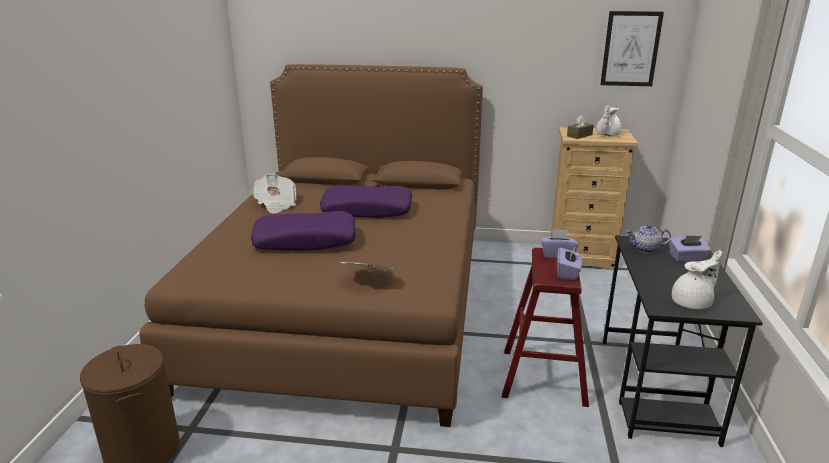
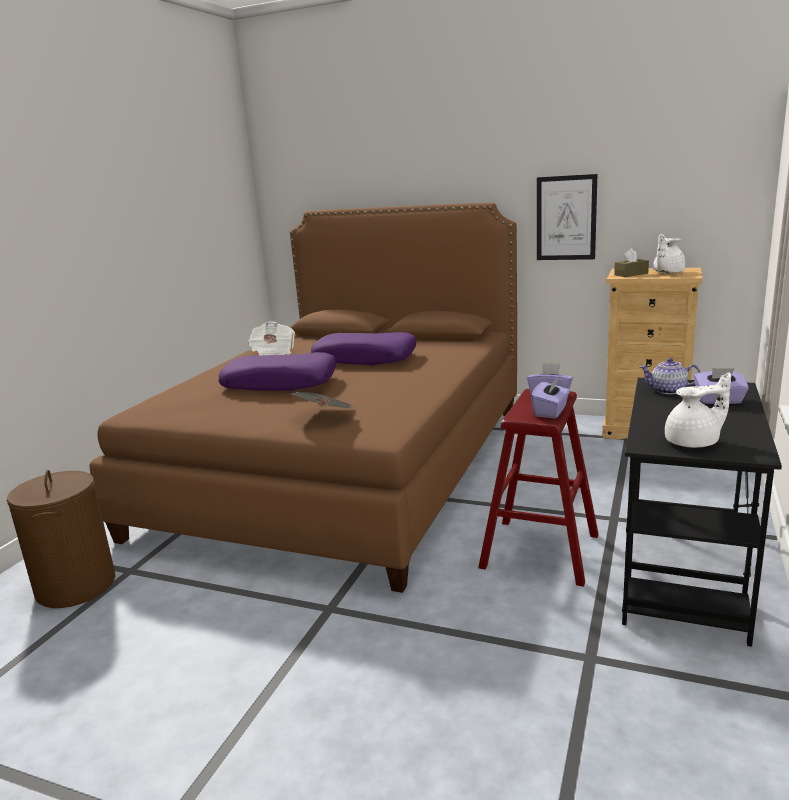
camera: 15 degrees right, 5 degrees down
picture [600,11,664,86] -> picture moved to [537,174,597,260]

